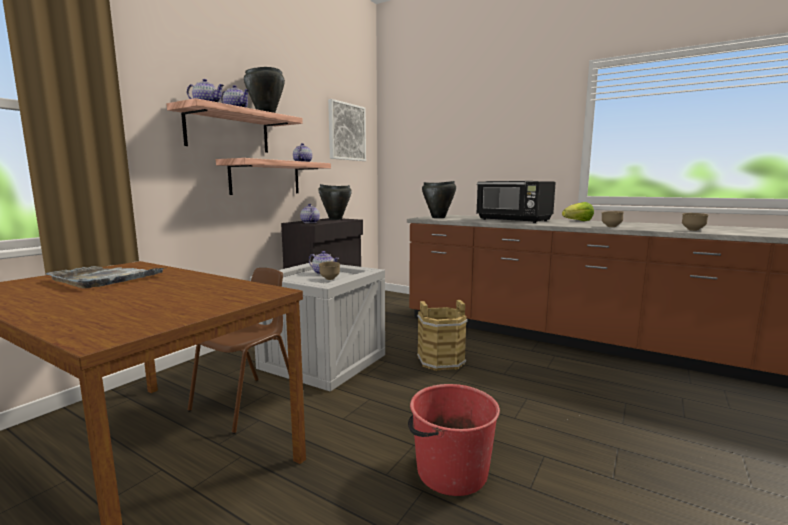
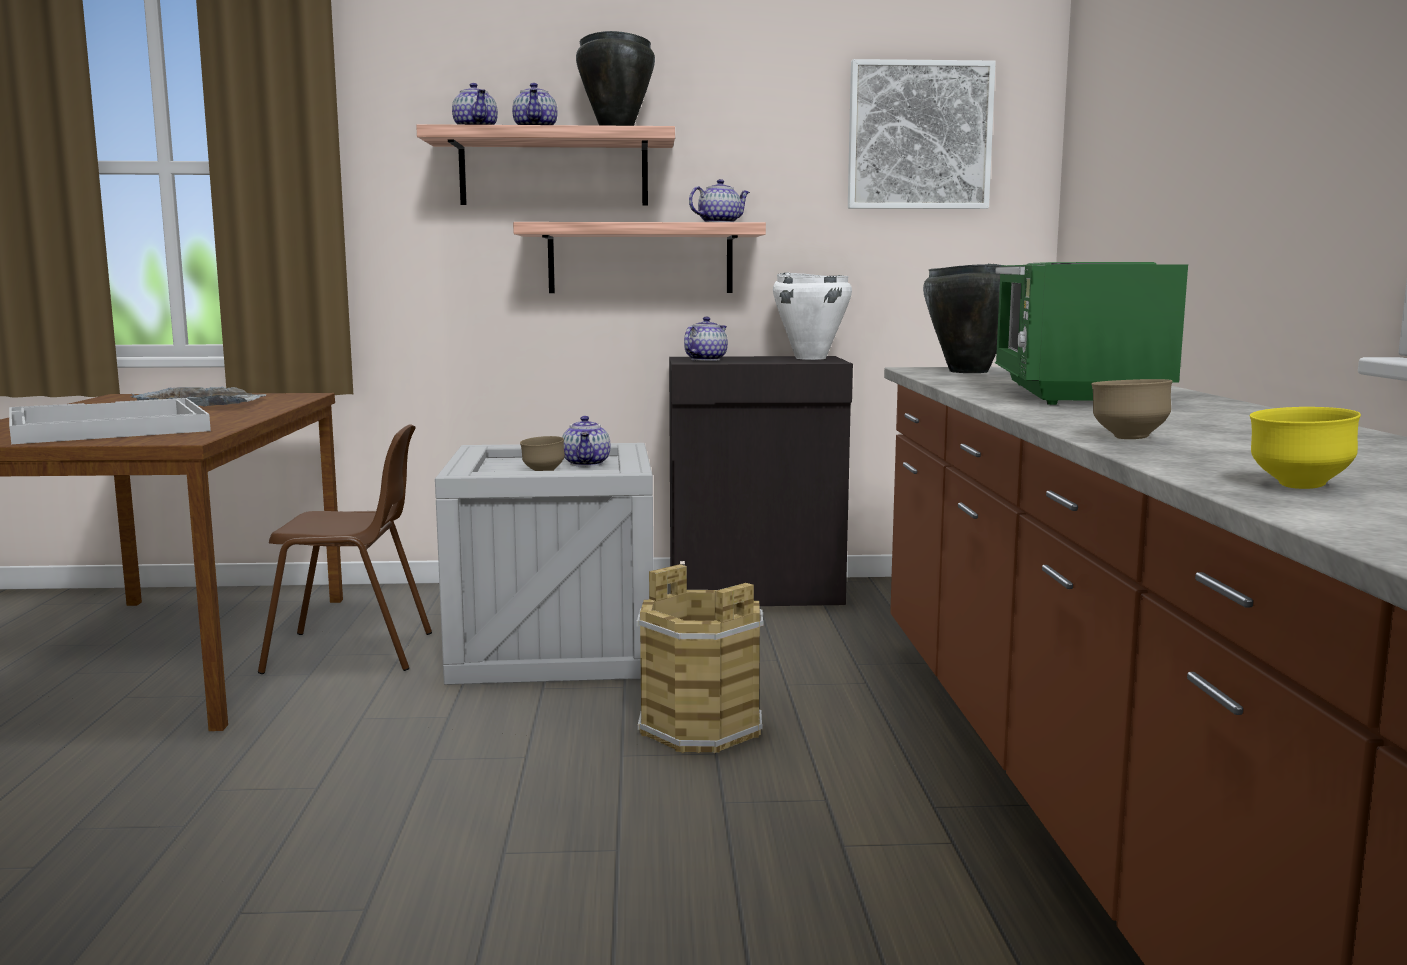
camera: 55 degrees right, 0 degrees up
black cooking pot [318,184,352,220] -> white cooking pot [773,272,852,360]
red bucket [408,384,500,496] -> none
black microwave [477,181,556,223] -> green microwave [995,262,1188,405]
lettuce [562,202,594,221] -> none
brown bowl [682,213,709,231] -> yellow bowl [1250,407,1361,489]
none -> white tray [9,398,211,444]

